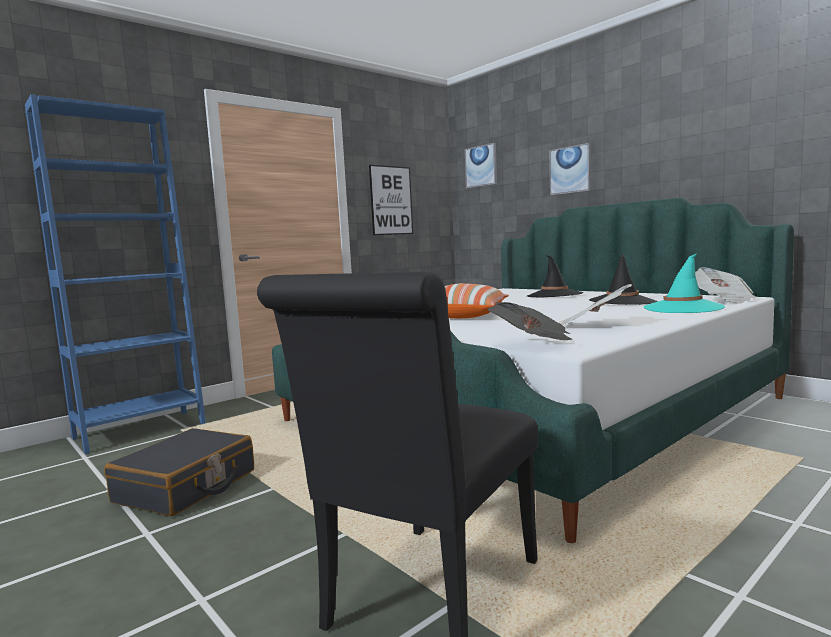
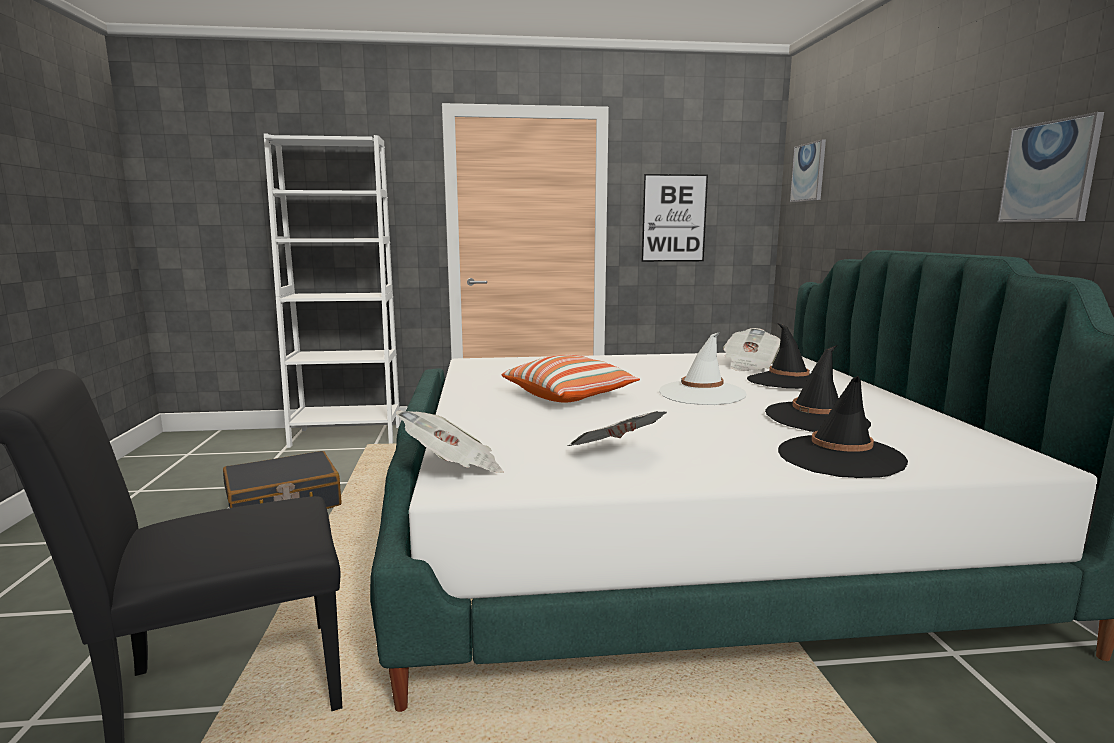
camera: 35 degrees right, 5 degrees up
blue bookcase [25,94,206,454] -> white bookcase [264,133,400,448]
picture [549,143,591,195] -> picture moved to [998,112,1104,222]
turquoise hat [644,253,725,313] -> black hat [778,376,908,478]
newspaper [695,267,756,304] -> newspaper moved to [723,328,780,371]
none -> white hat [659,332,747,405]

